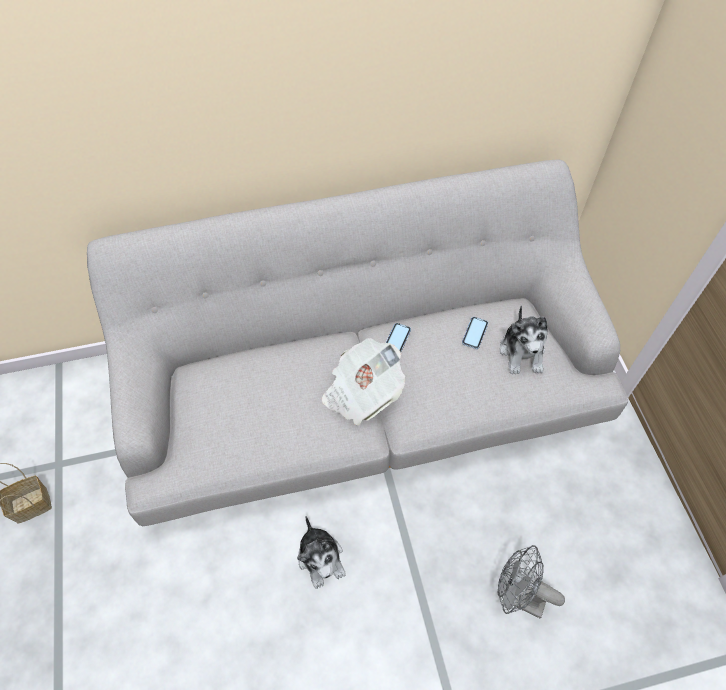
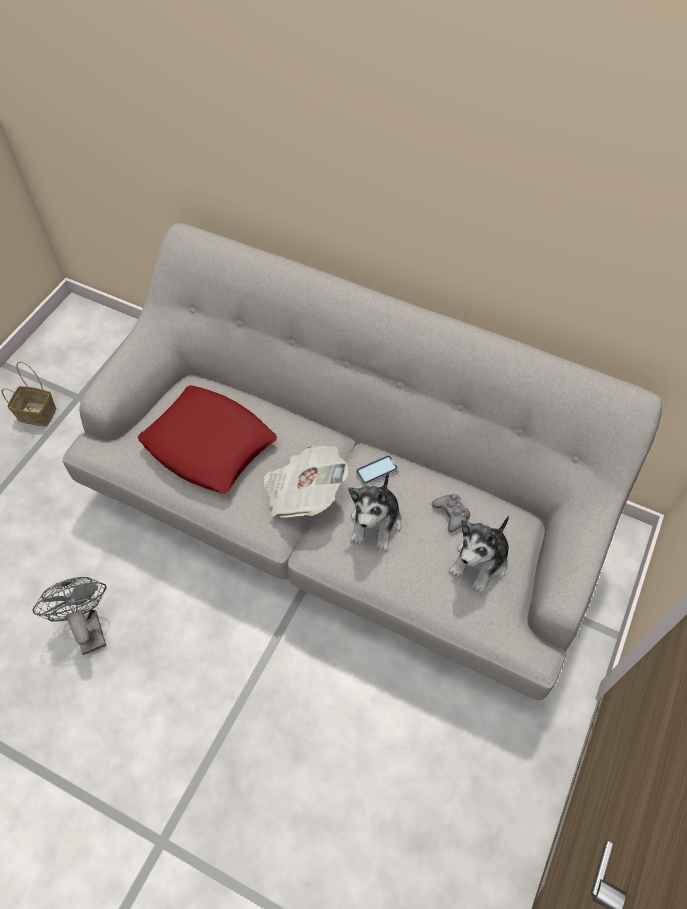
camera: 40 degrees right, 0 degrees up
plush toy [297,516,346,589] -> plush toy moved to [348,472,402,552]
phone [462,317,488,349] -> grey game controller [431,494,470,533]
grey fan [498,545,565,618] -> grey fan moved to [33,577,107,655]
none -> red pillow [138,385,277,494]

